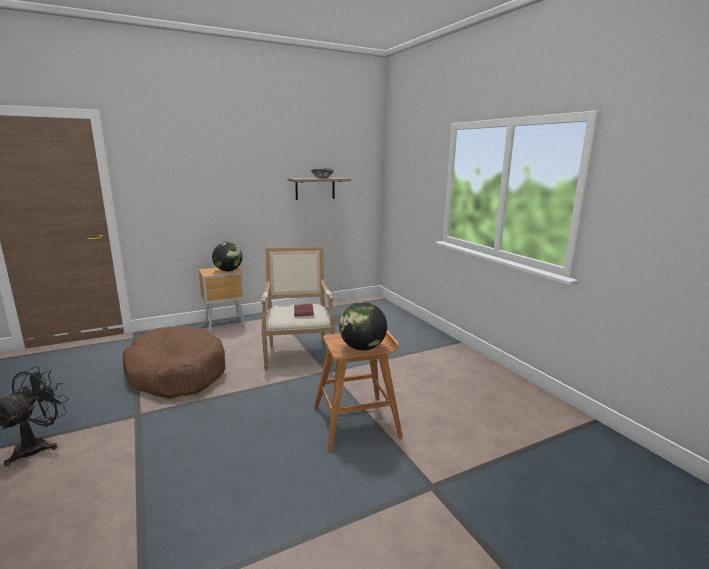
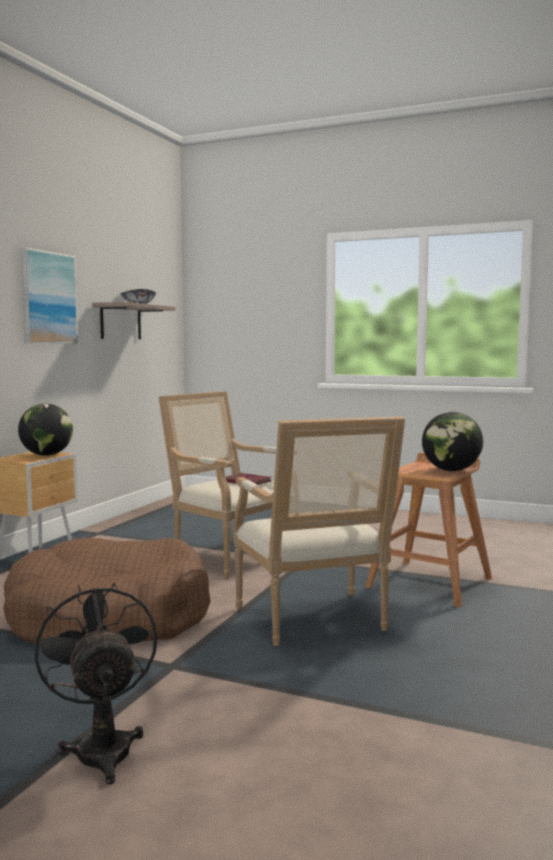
camera: 40 degrees left, 10 degrees down
none -> picture [20,248,78,343]
none -> armchair [234,416,405,647]

